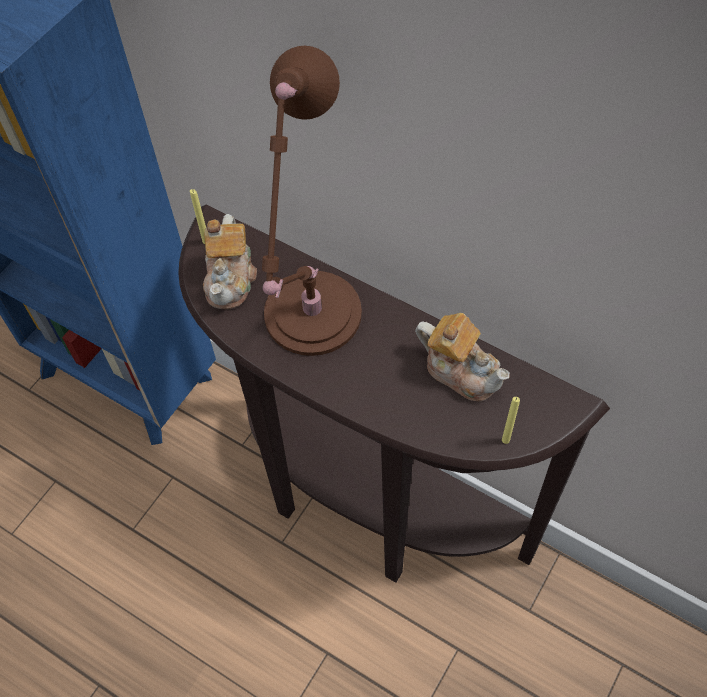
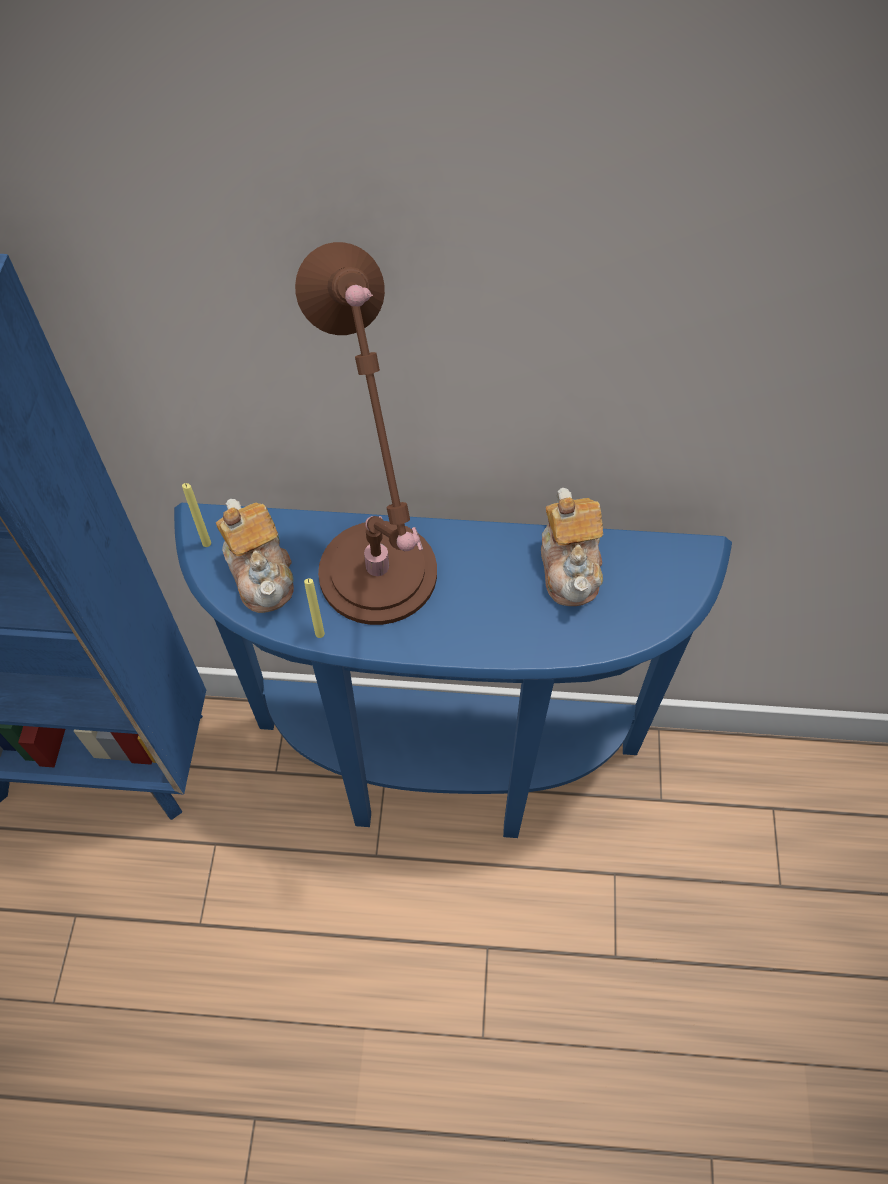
camera: 30 degrees left, 0 degrees up
brown console table [178,205,610,583] -> blue console table [174,503,732,838]
teapot [415,313,510,402] -> teapot turned 75 degrees clockwise [541,488,604,606]
yellow candle [502,397,520,444] -> yellow candle moved to [304,578,325,638]

